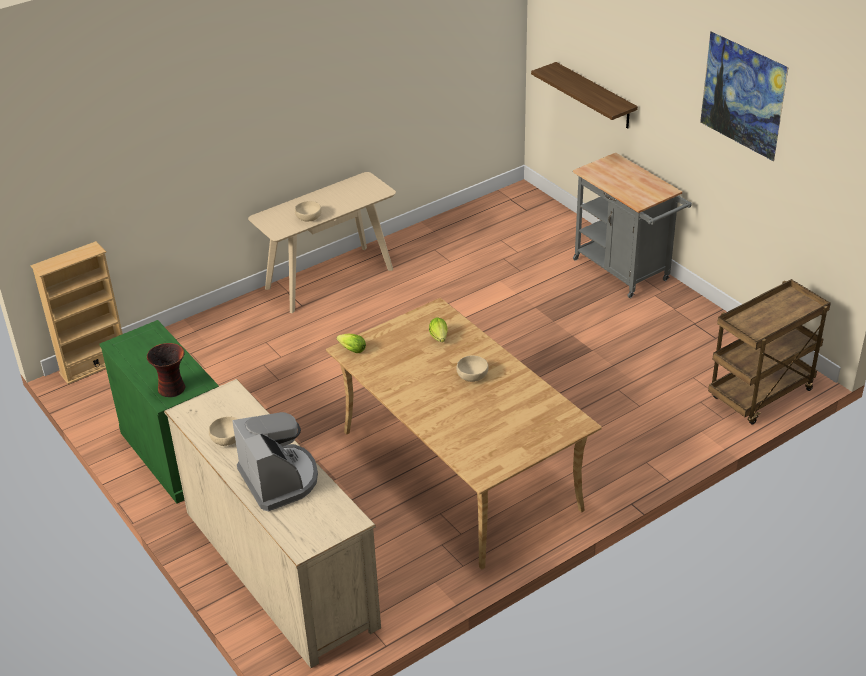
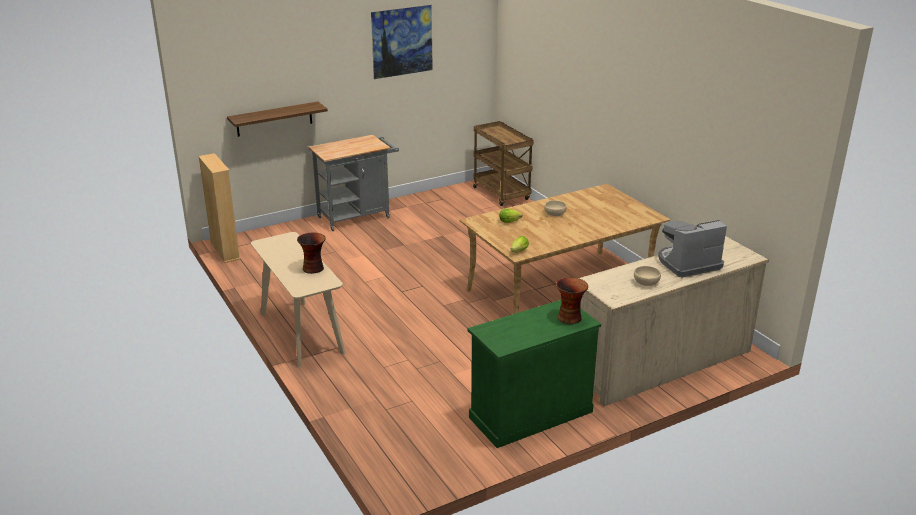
camera: 85 degrees left, 10 degrees down
beige bookcase [31,241,123,385] -> beige bookcase moved to [198,153,241,263]
beige bowl [295,201,322,221] -> vase [297,233,325,274]

